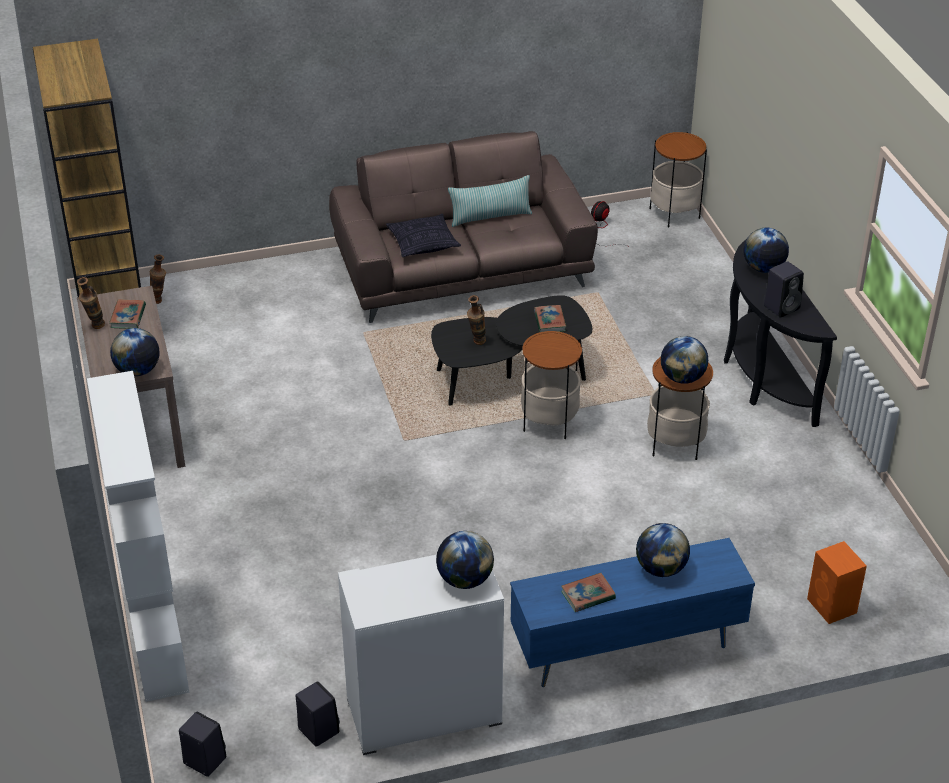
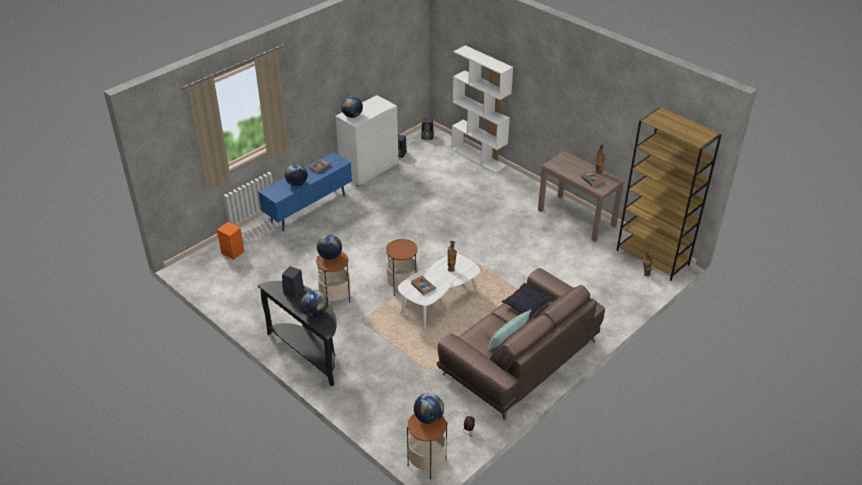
camera: 150 degrees right, 0 degrees up
globe [110,328,159,376] -> globe moved to [414,393,444,424]
black coffee table [431,295,592,405] -> white coffee table [398,253,480,330]

